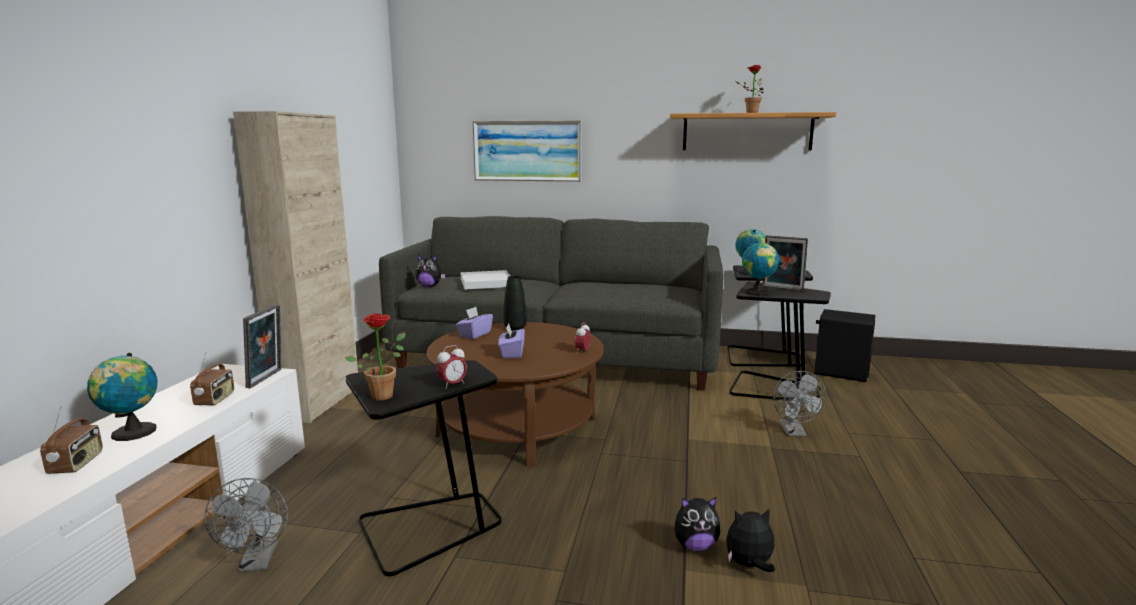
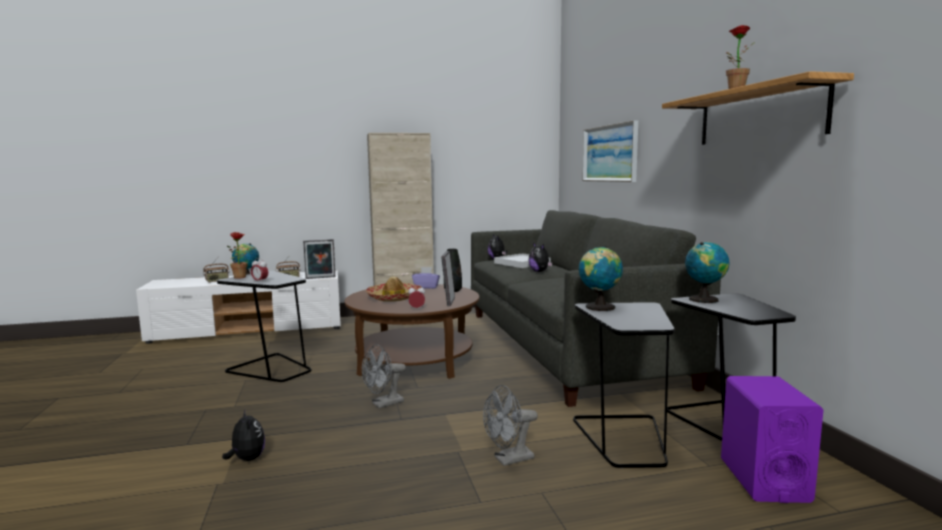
camera: 65 degrees right, 5 degrees down
grey fan [204,478,288,572] -> grey fan moved to [362,344,406,408]
purple tissue box [498,323,525,358] -> hat [366,276,422,302]
plush toy [674,497,720,551] -> plush toy moved to [528,242,553,272]
picture frame [763,235,808,291] -> picture frame moved to [441,251,455,306]
black speaker [814,309,876,382] -> purple speaker [721,376,824,503]

